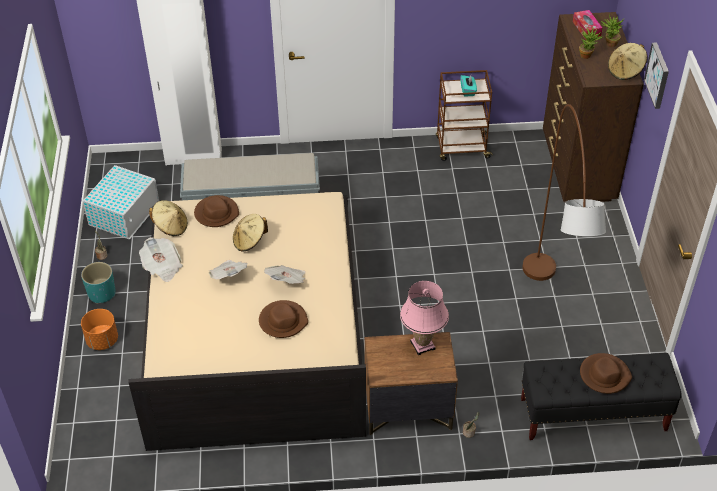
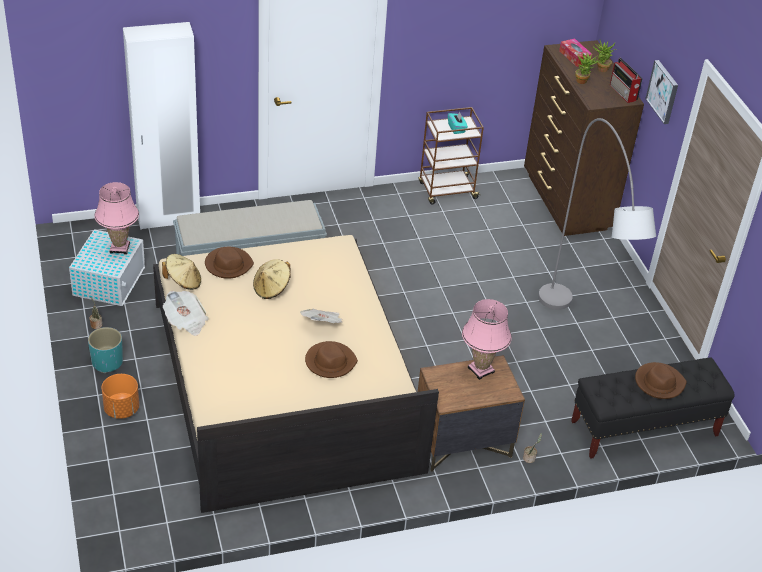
camera: 15 degrees left, 5 degrees down
newspaper [209,260,247,279] -> none
brown floor lamp [522,104,606,281] -> grey floor lamp [538,118,656,310]
beige hat [608,43,647,80] -> radio [610,58,643,103]
none -> pink table lamp [94,182,139,255]

